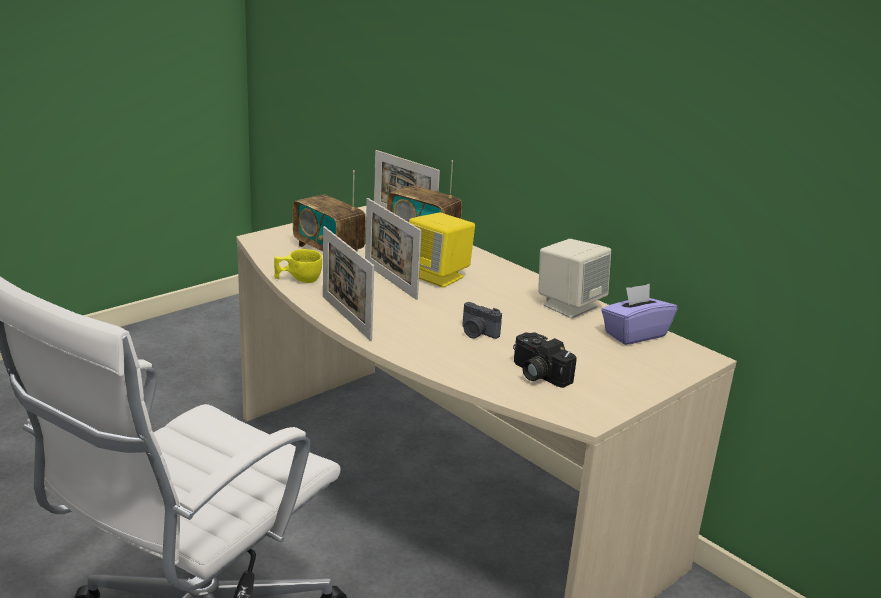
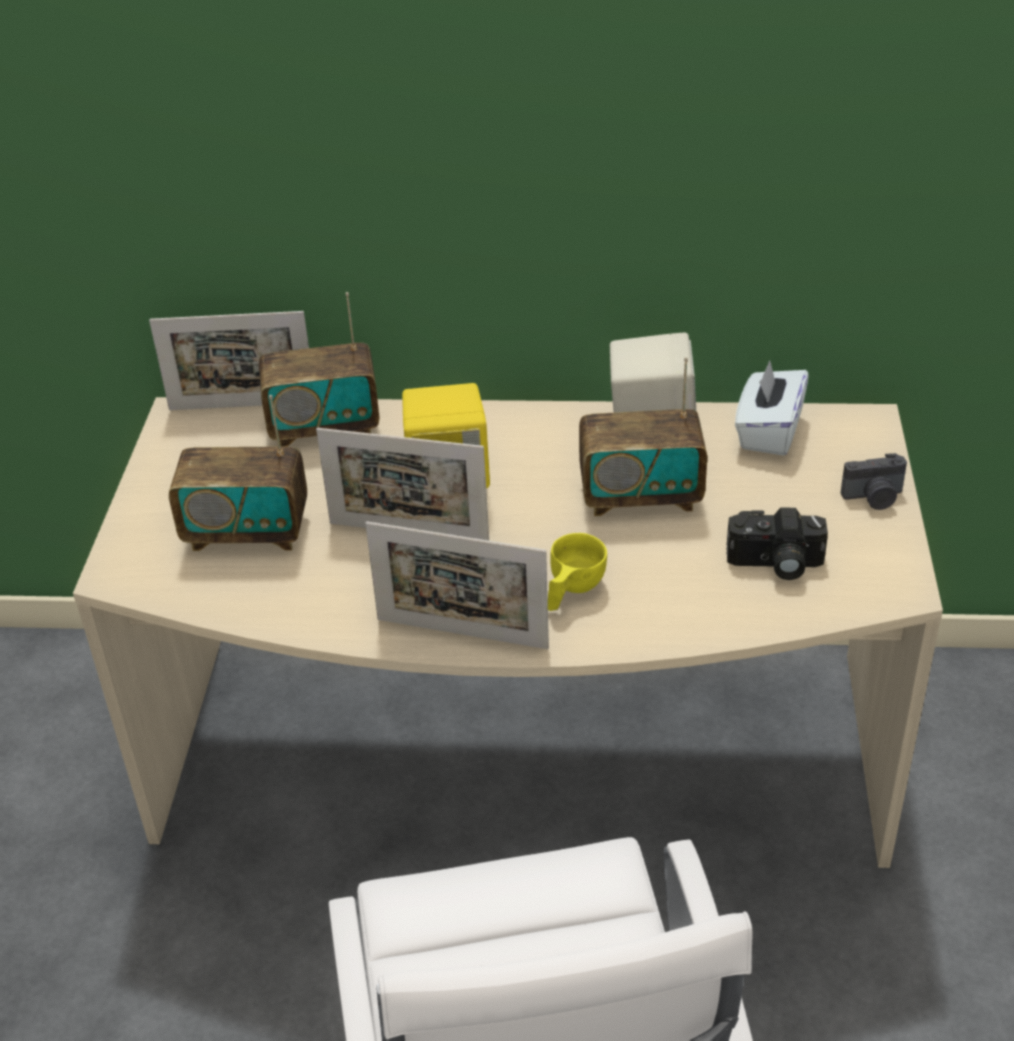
camera: 40 degrees left, 15 degrees up
yellow cup [274,249,322,283] -> yellow cup moved to [548,533,607,611]
camera [462,302,502,339] -> camera moved to [841,453,907,510]
purple tissue box [601,284,677,345] -> white tissue box [735,360,809,456]
none -> radio [579,357,707,516]

